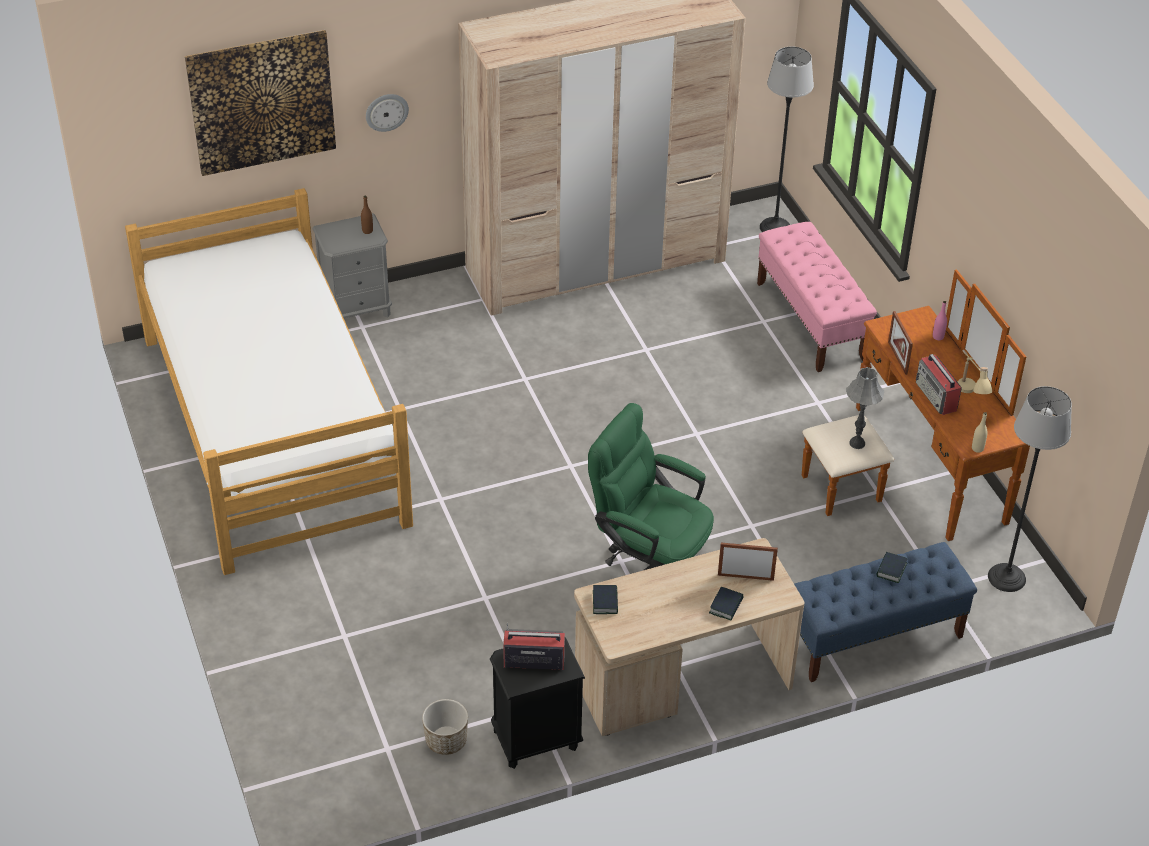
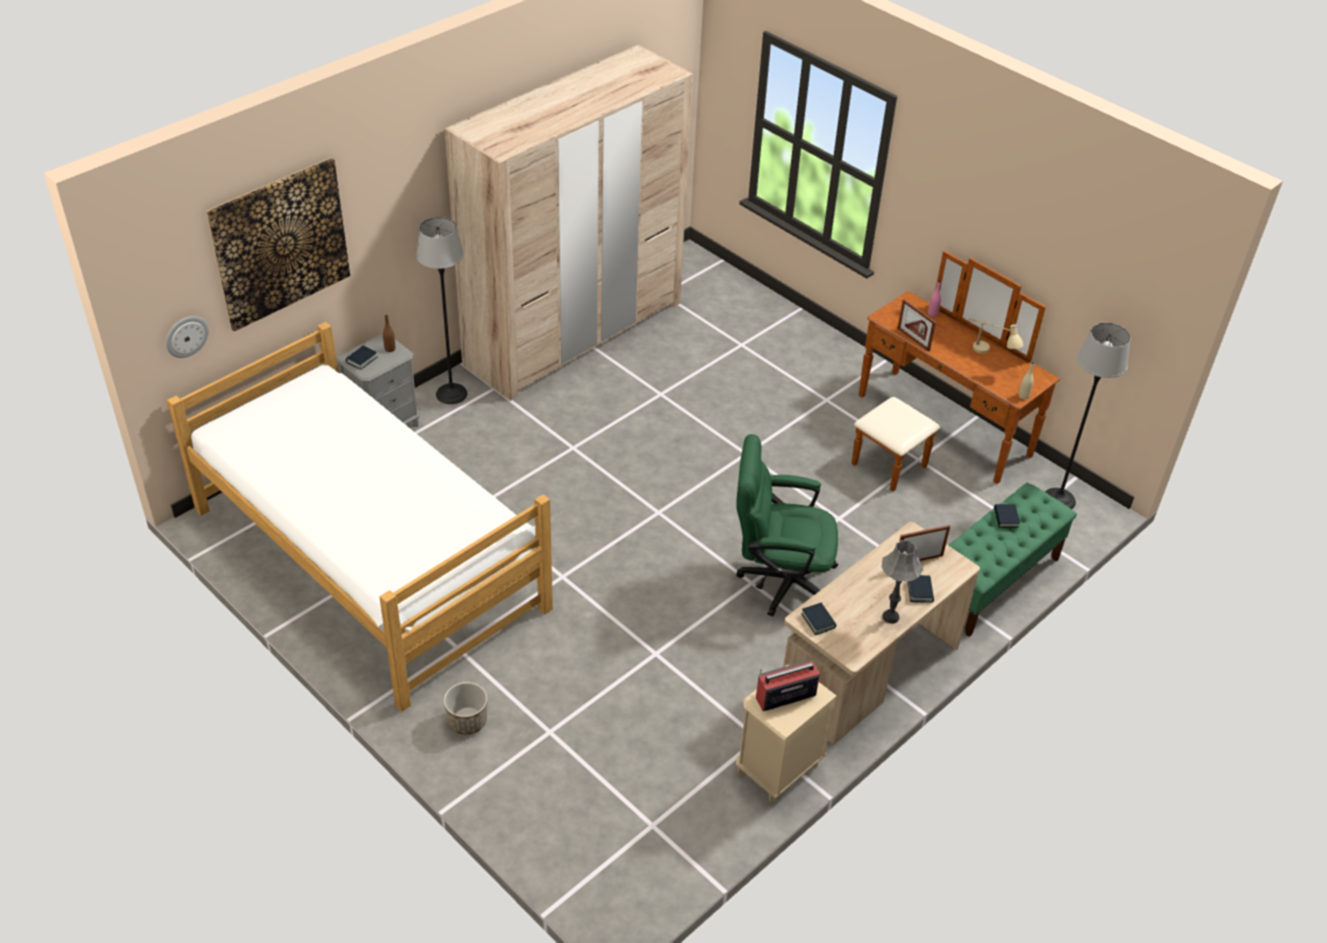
camera: 25 degrees left, 0 degrees up
wall clock [366,94,409,132] -> wall clock moved to [166,316,209,358]
planter [422,699,468,755] -> planter moved to [444,682,488,735]
black nightstand [490,637,585,769] -> beige nightstand [736,665,838,803]
pink bench [757,222,877,372] -> none
floor lamp [760,46,814,232] -> floor lamp moved to [416,217,467,404]
blue bench [794,542,977,682] -> green bench [948,483,1077,637]
grey table lamp [846,367,884,449] -> grey table lamp moved to [882,540,923,624]
radio [916,354,962,415] -> none
none -> book [346,346,378,370]

